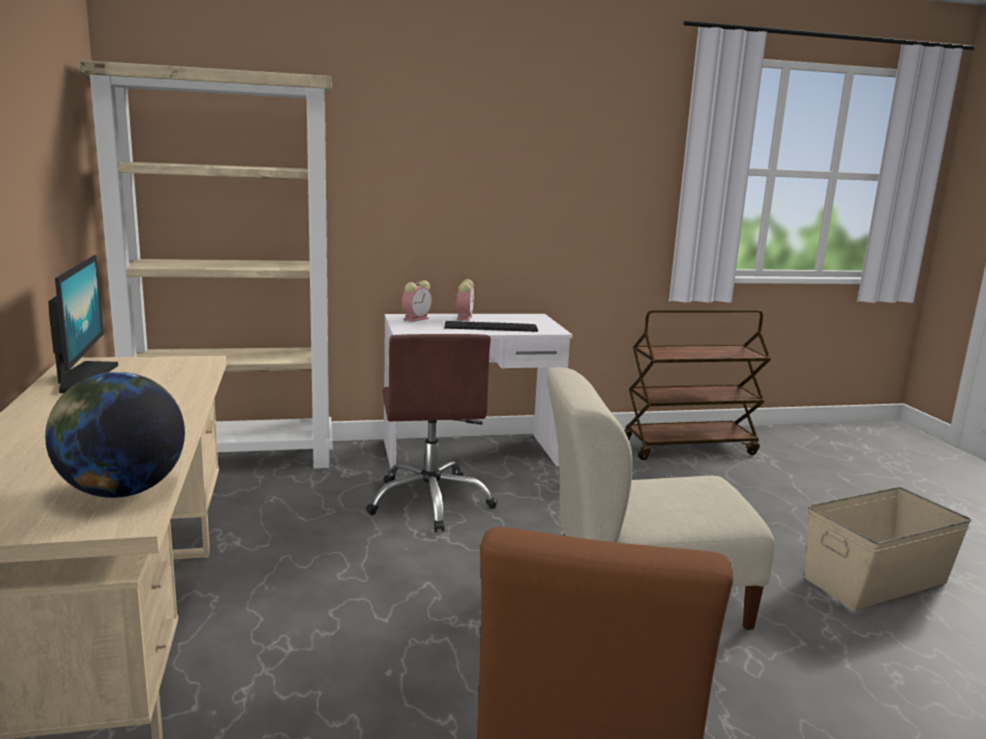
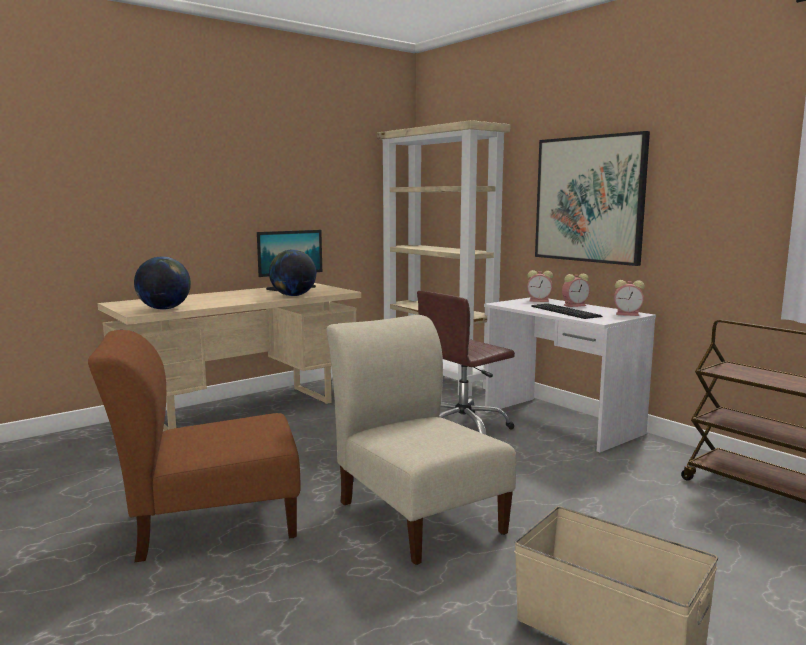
camera: 65 degrees right, 5 degrees down
none -> globe [269,249,316,296]
none -> picture [535,131,650,266]
none -> alarm clock [614,280,645,316]

